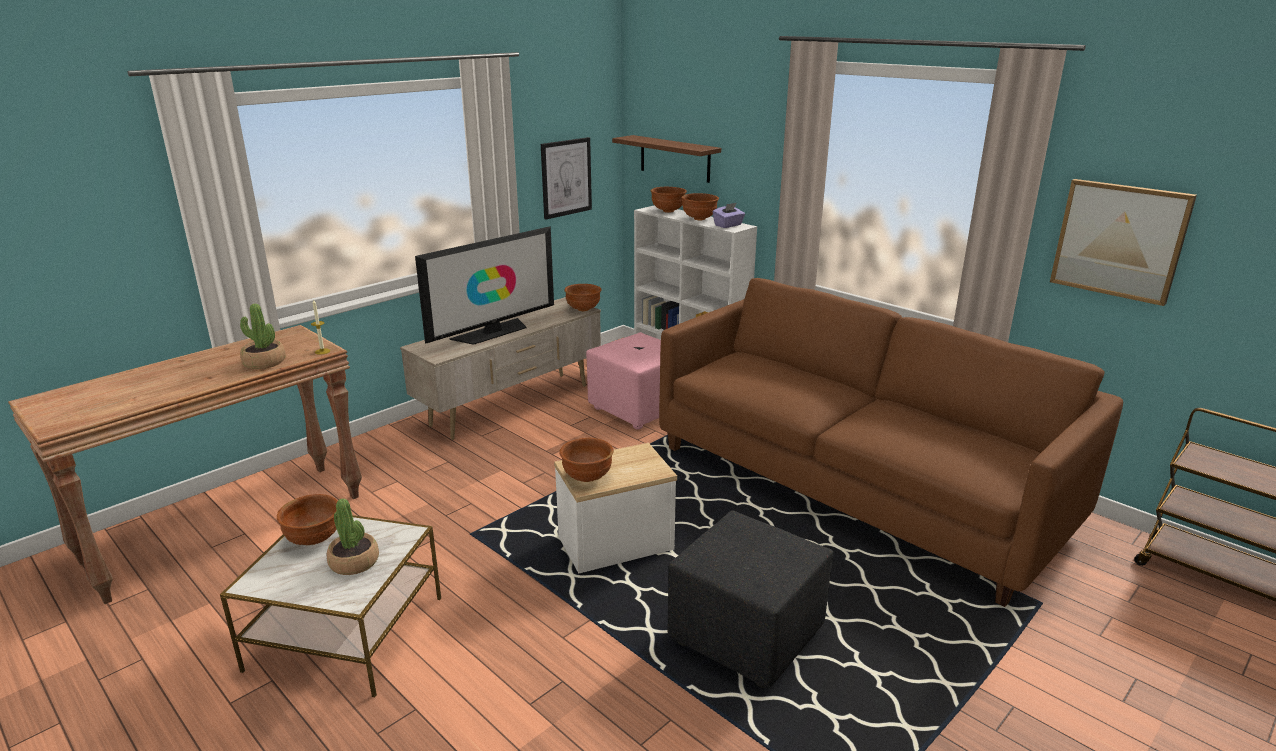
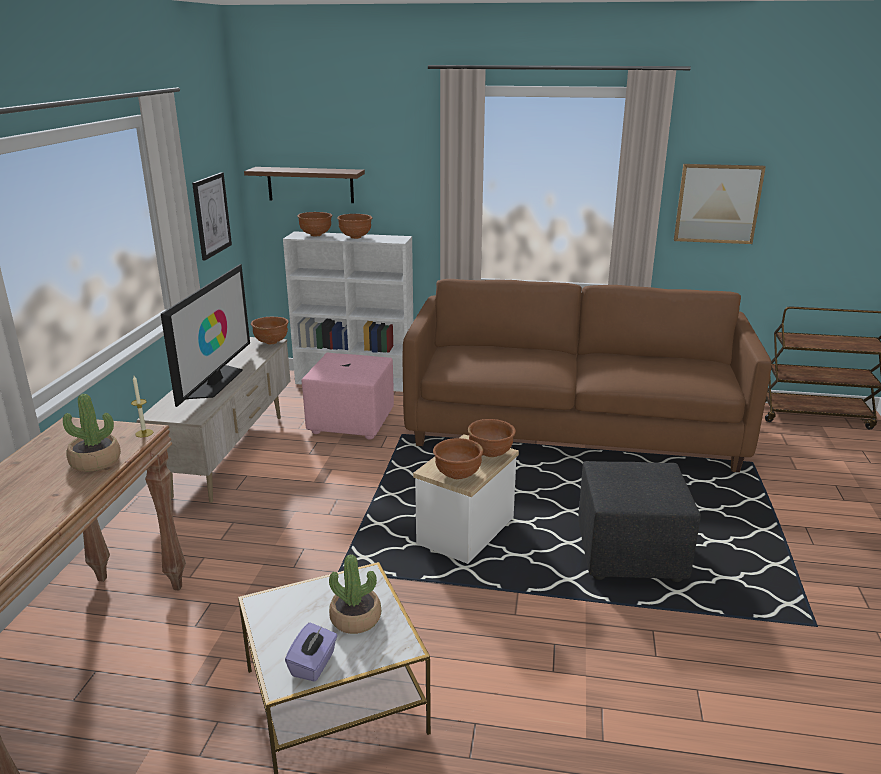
camera: 35 degrees left, 0 degrees up
brown bowl [277,494,338,546] -> brown bowl moved to [468,419,516,457]
purple tissue box [713,203,745,228] -> purple tissue box moved to [285,622,338,682]

